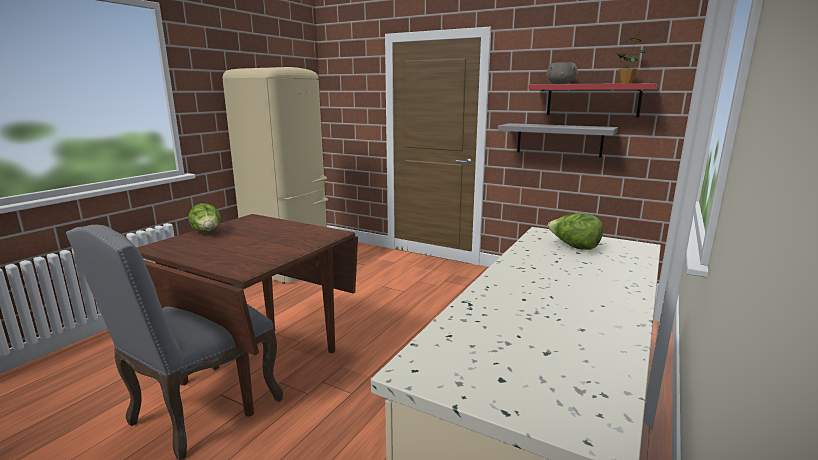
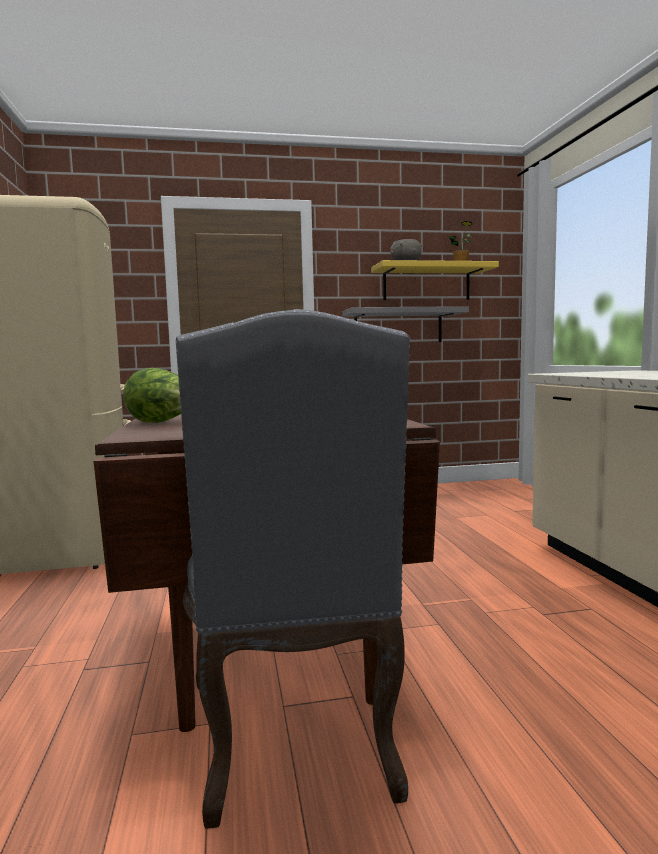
camera: 40 degrees left, 10 degrees down
red shelf [528,83,658,117] -> yellow shelf [371,260,499,300]
lettuce [548,213,603,250] -> none

